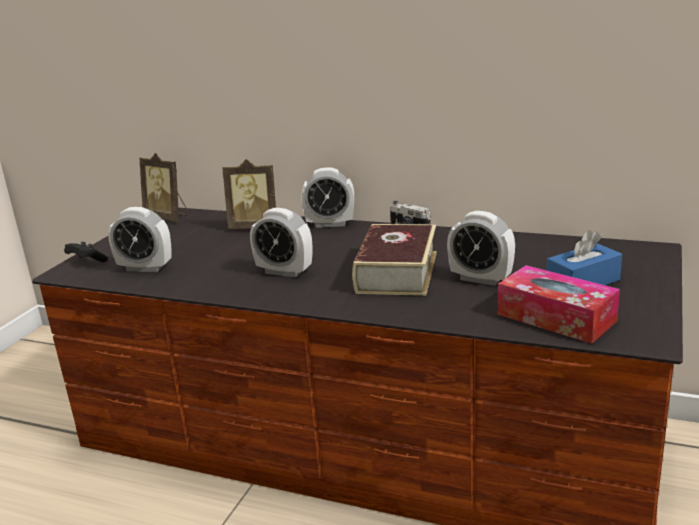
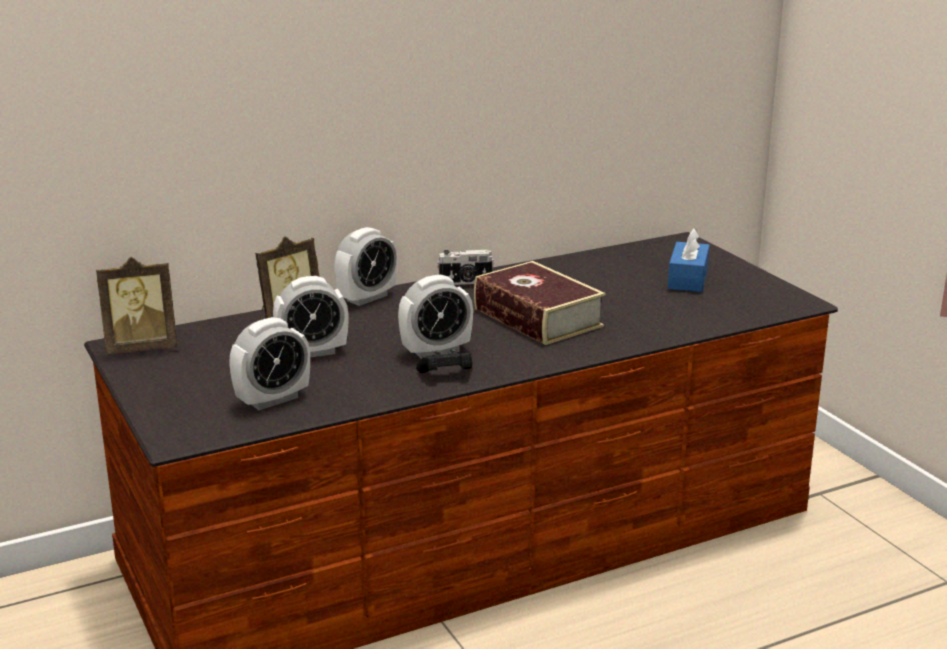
camera: 50 degrees left, 0 degrees up
black game controller [64,242,108,262] -> black game controller moved to [416,349,472,373]
alarm clock [447,211,515,286] -> alarm clock moved to [273,276,349,357]
tissue box [498,265,620,344] -> none

